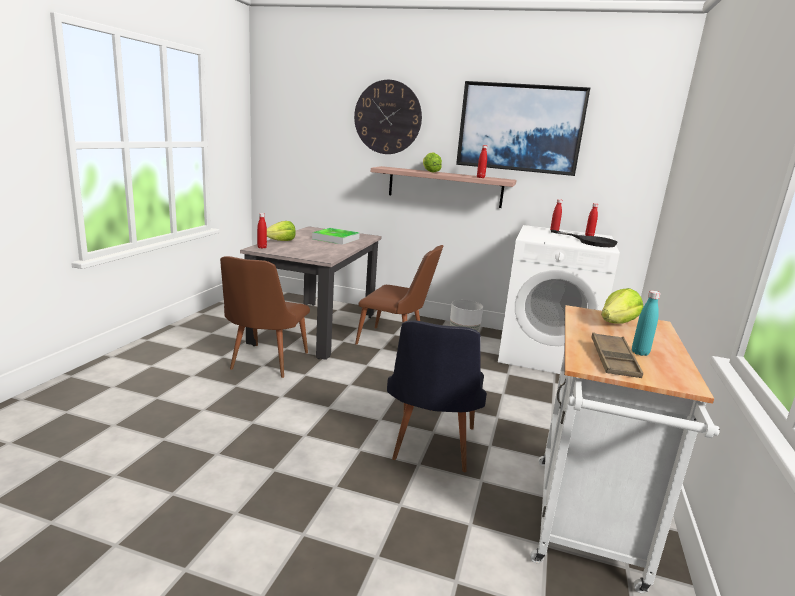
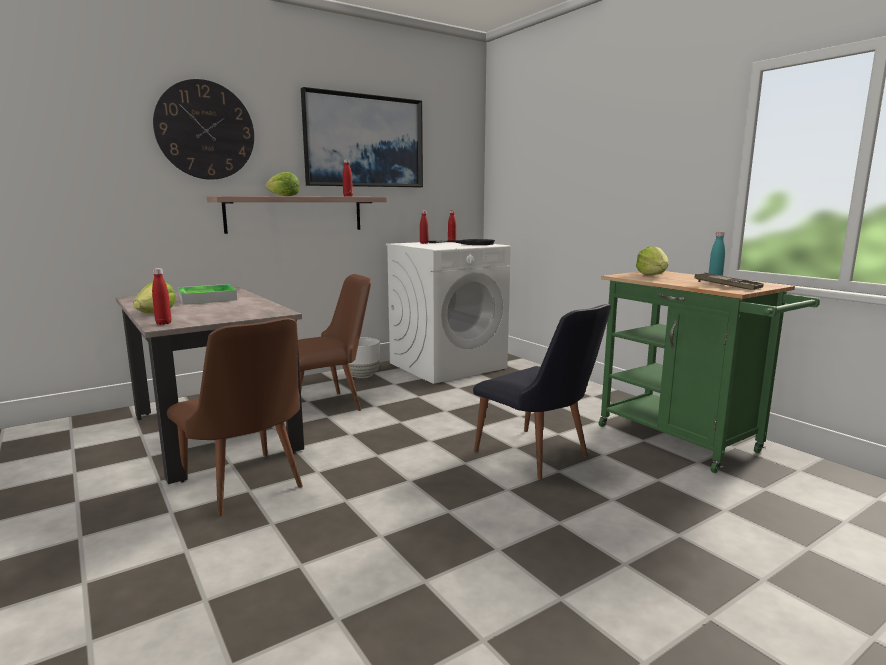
camera: 50 degrees left, 5 degrees down
white cart [530,305,720,593] -> green cart [599,271,820,473]

